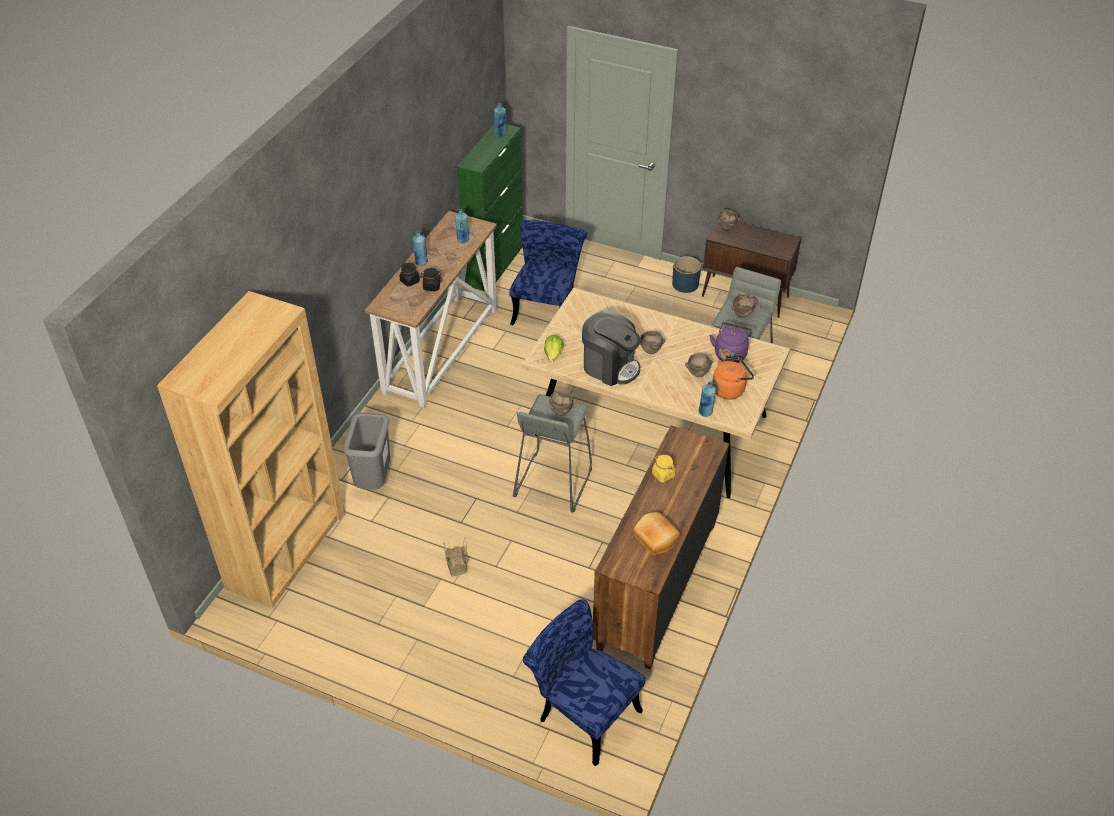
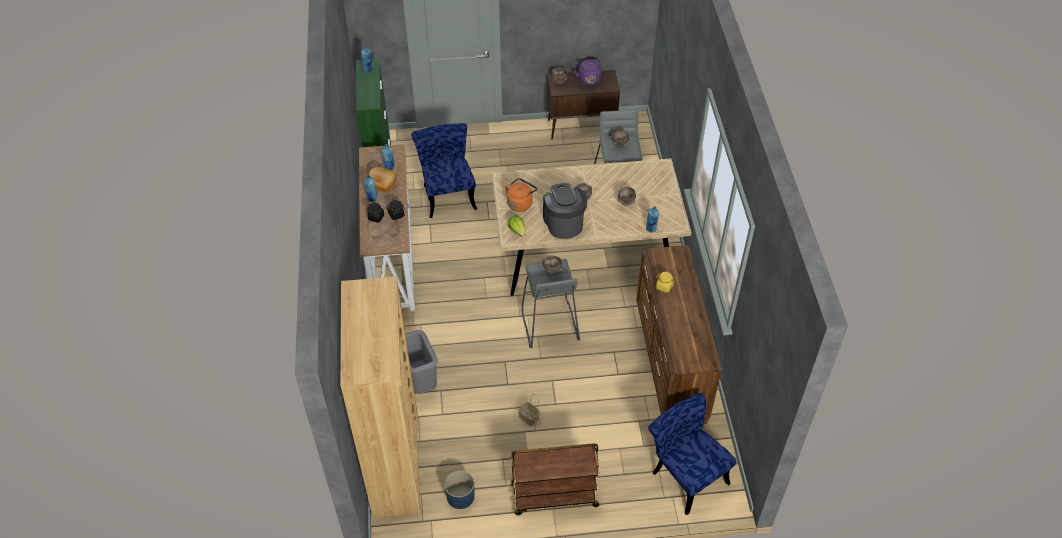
camera: 30 degrees left, 5 degrees up
blue chair [523,599,645,766] -> blue chair turned 45 degrees clockwise [648,393,737,515]
coffee machine [582,311,640,386] -> coffee machine turned 105 degrees counterclockwise [543,183,587,239]
bread [633,512,680,555] -> bread moved to [368,167,397,193]
blue planter [672,256,701,293] -> blue planter moved to [444,471,475,509]
purple kettle [710,322,752,363] -> purple kettle moved to [574,57,601,85]
orange kettle [712,357,754,400] -> orange kettle moved to [505,178,537,212]
none -> brown cart [511,443,599,515]

